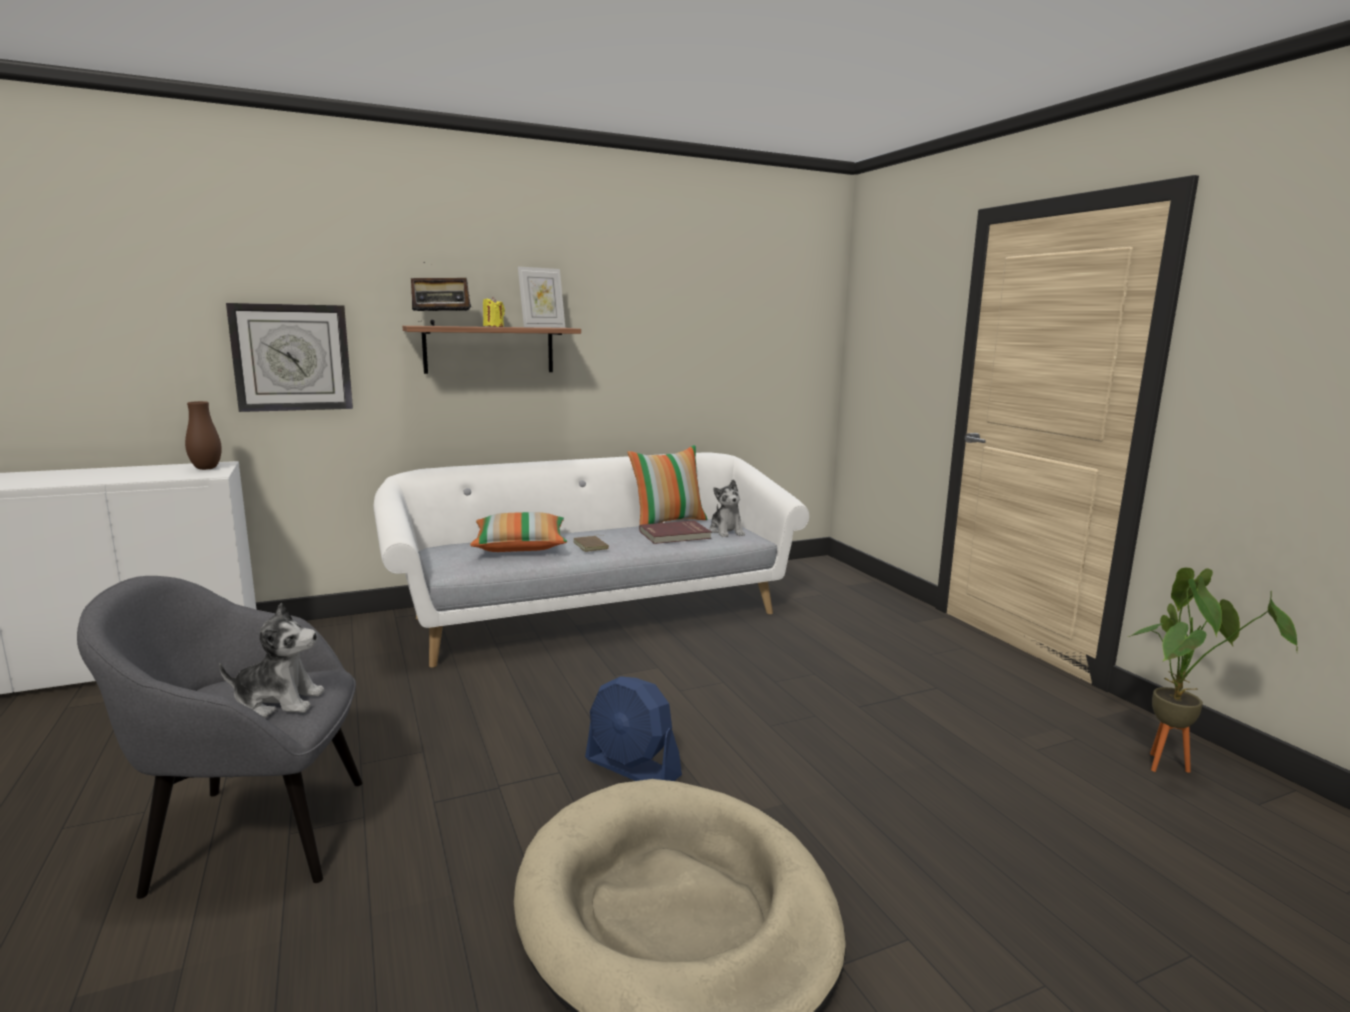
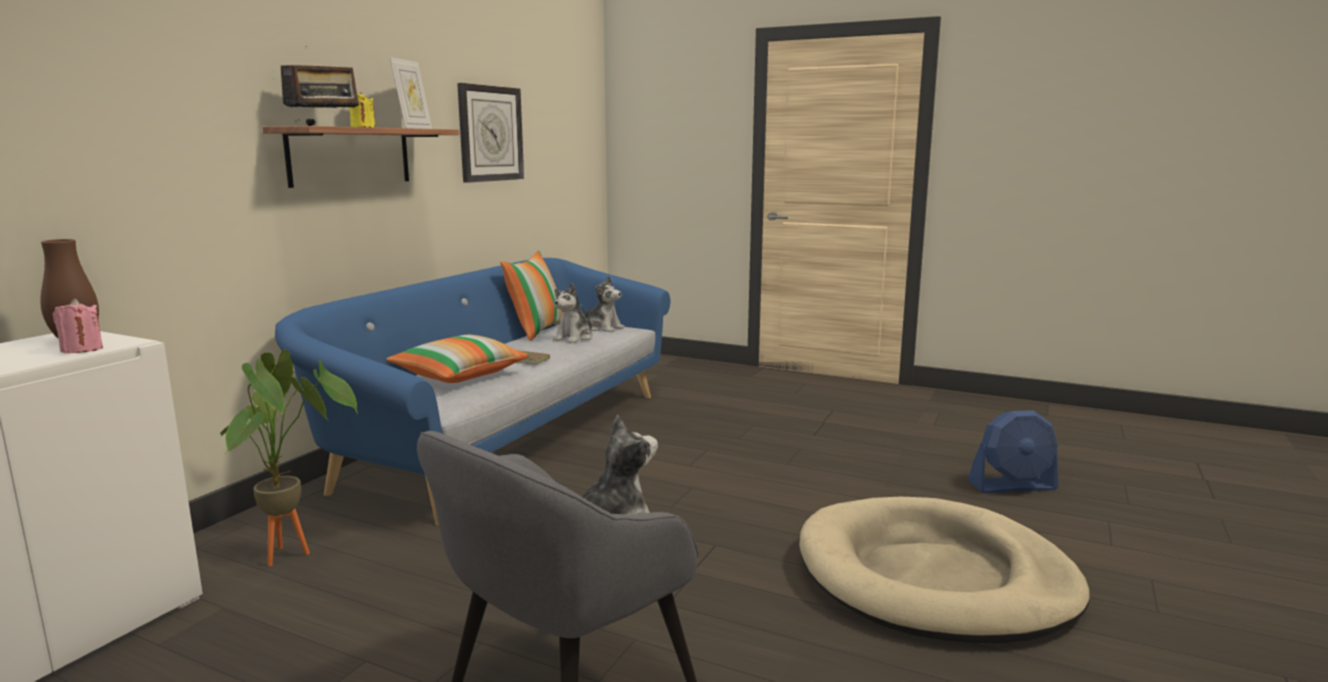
camera: 40 degrees left, 0 degrees up
wall clock [226,303,353,412] -> wall clock moved to [457,83,524,183]
white sofa [373,452,809,667] -> blue sofa [275,258,670,525]
blue fan [585,676,682,781] -> blue fan moved to [968,410,1058,493]
red book [639,520,711,544] -> plush toy [553,283,593,343]
potted plant [1128,568,1298,773] -> potted plant moved to [220,349,358,566]
none -> pink candle [53,298,103,354]

